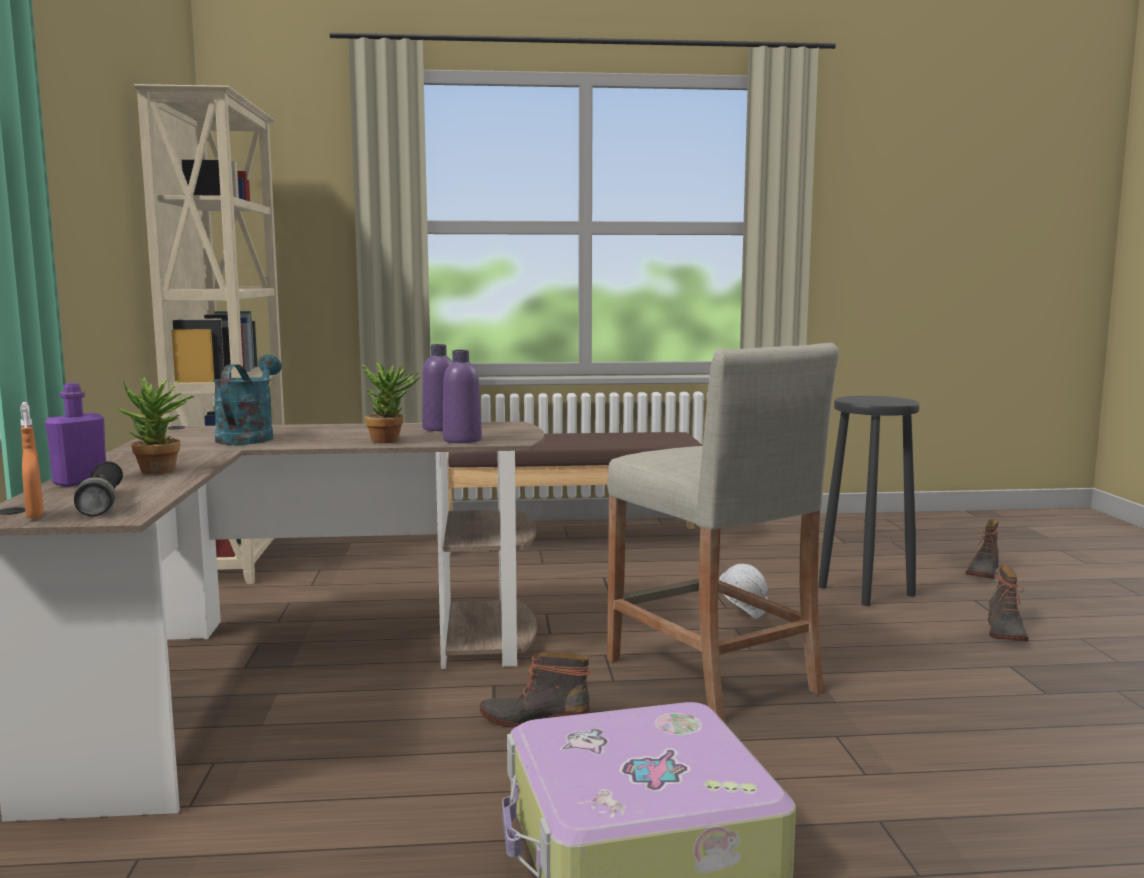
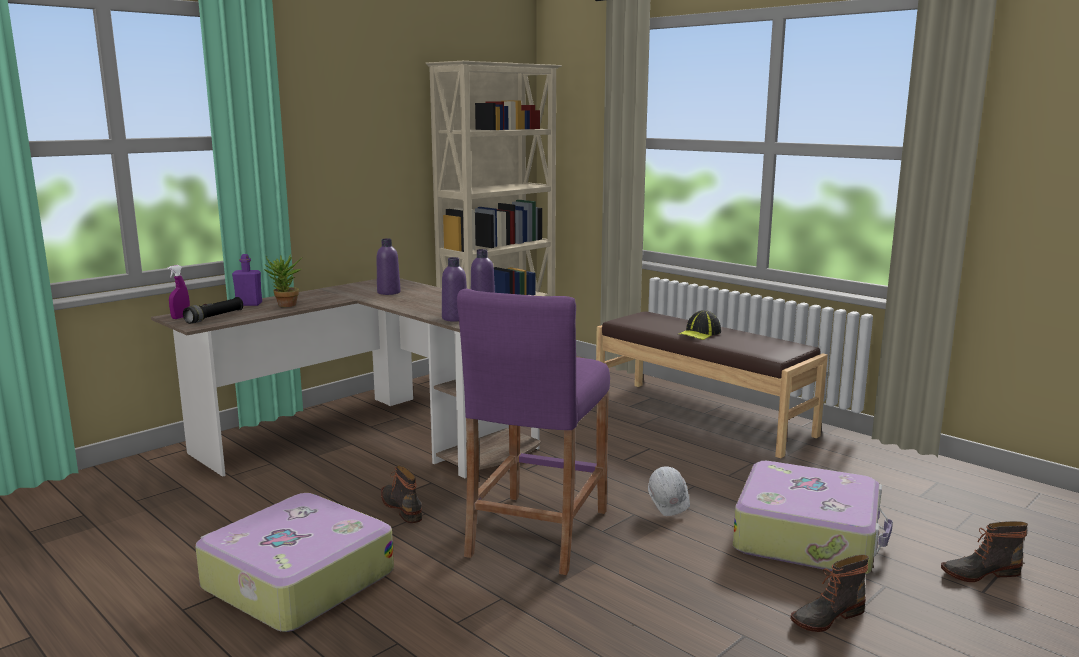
camera: 50 degrees right, 5 degrees up
orange spray bottle [20,402,43,518] -> purple spray bottle [168,265,190,319]
turquoise watering can [213,355,281,445] -> purple bottle [377,239,401,295]
potted plant [360,363,420,443] -> none
beige stool [607,343,839,723] -> purple stool [457,288,610,575]
black stool [818,396,920,606] -> suitcase [733,461,893,575]
none -> cap [677,310,721,340]

